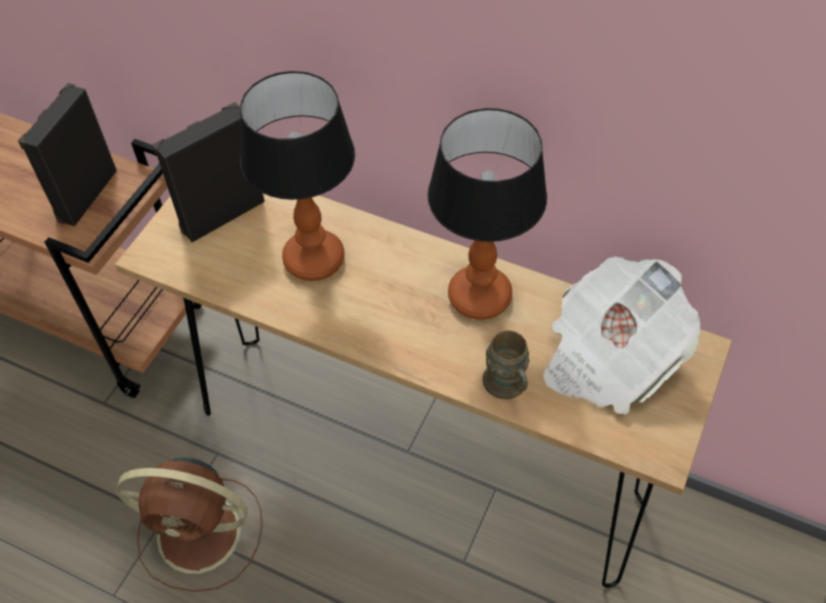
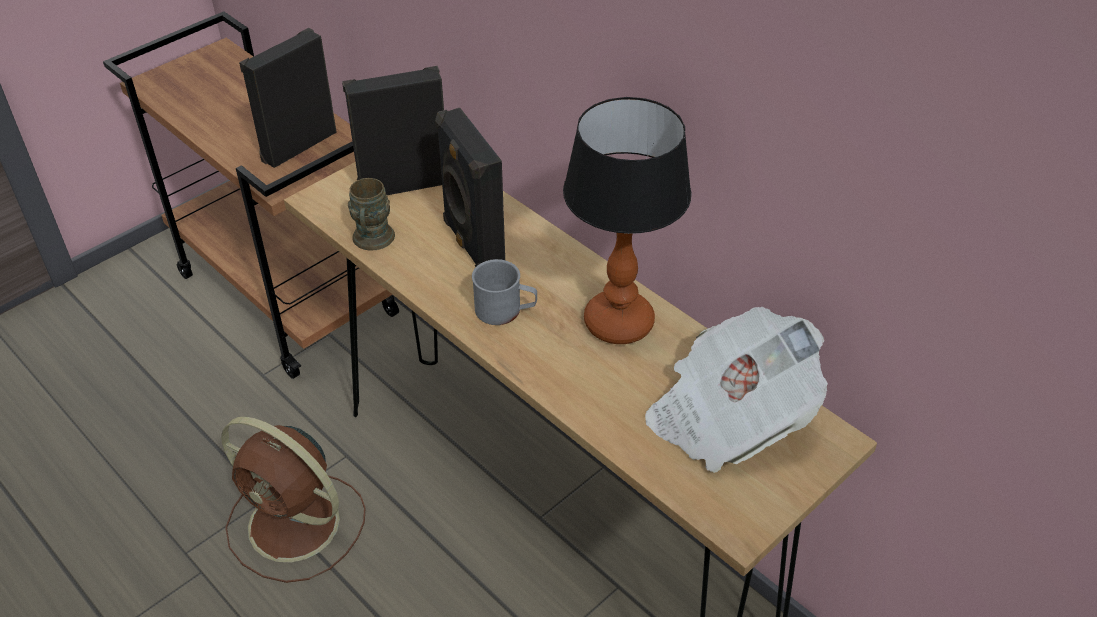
camera: 20 degrees right, 10 degrees down
table lamp [240,71,355,281] -> black speaker [435,108,505,267]
brown mug [483,331,530,399] -> brown mug moved to [348,178,395,251]
none -> grey mug [472,259,537,325]

